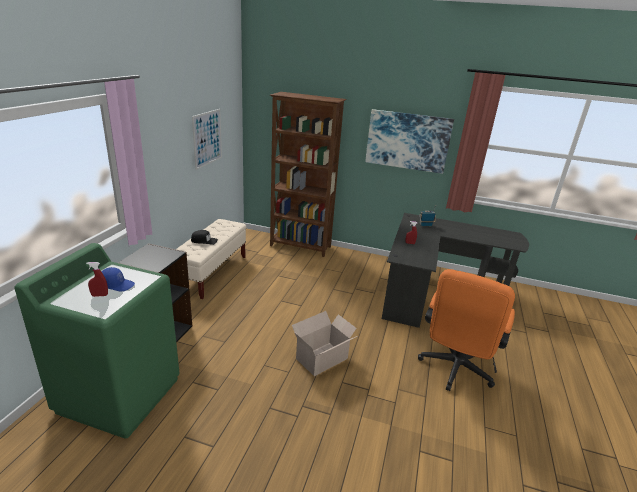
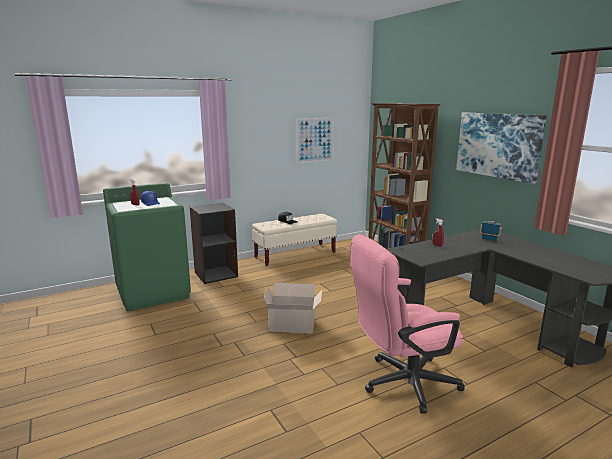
camera: 45 degrees right, 10 degrees down
orange office chair [418,269,515,391] -> pink office chair [350,235,465,414]

